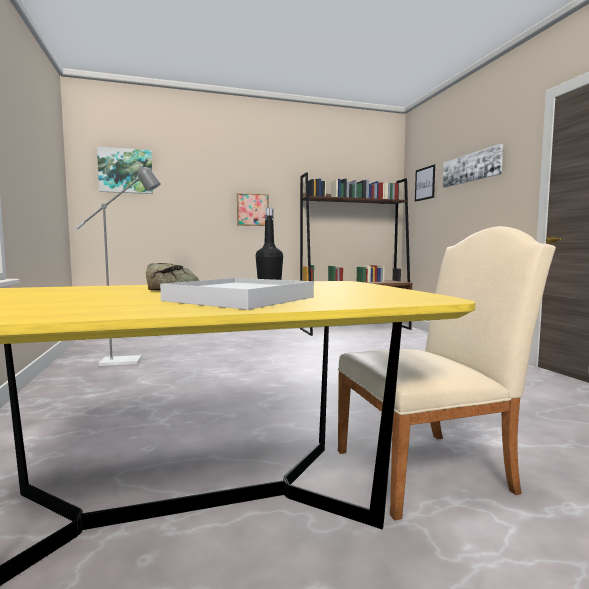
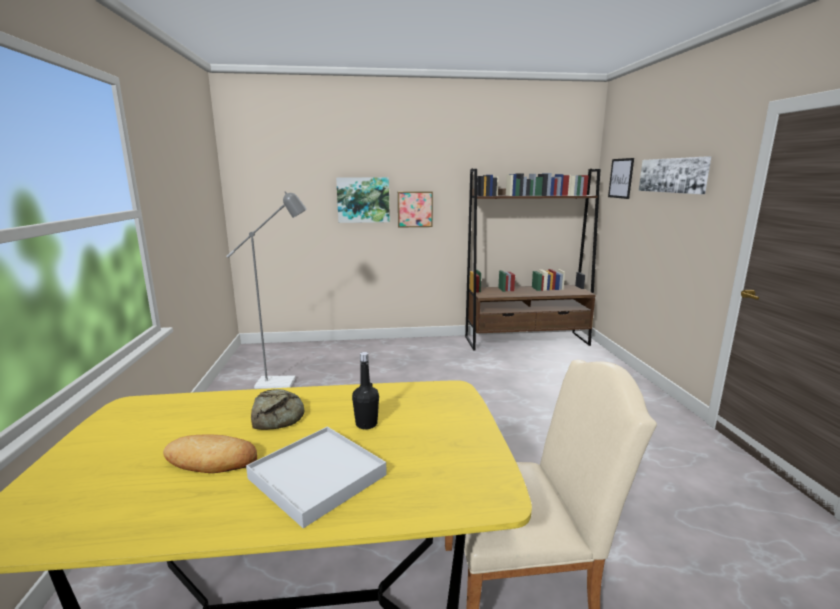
camera: 10 degrees right, 10 degrees up
picture [97,146,153,194] -> picture moved to [336,177,390,223]
none -> bread [163,434,257,473]

